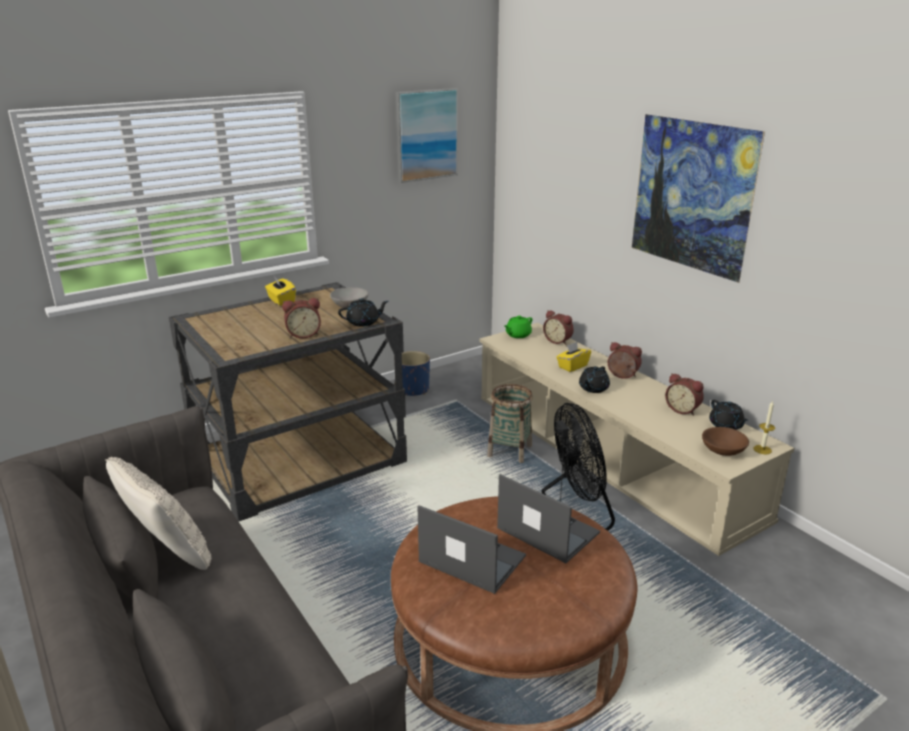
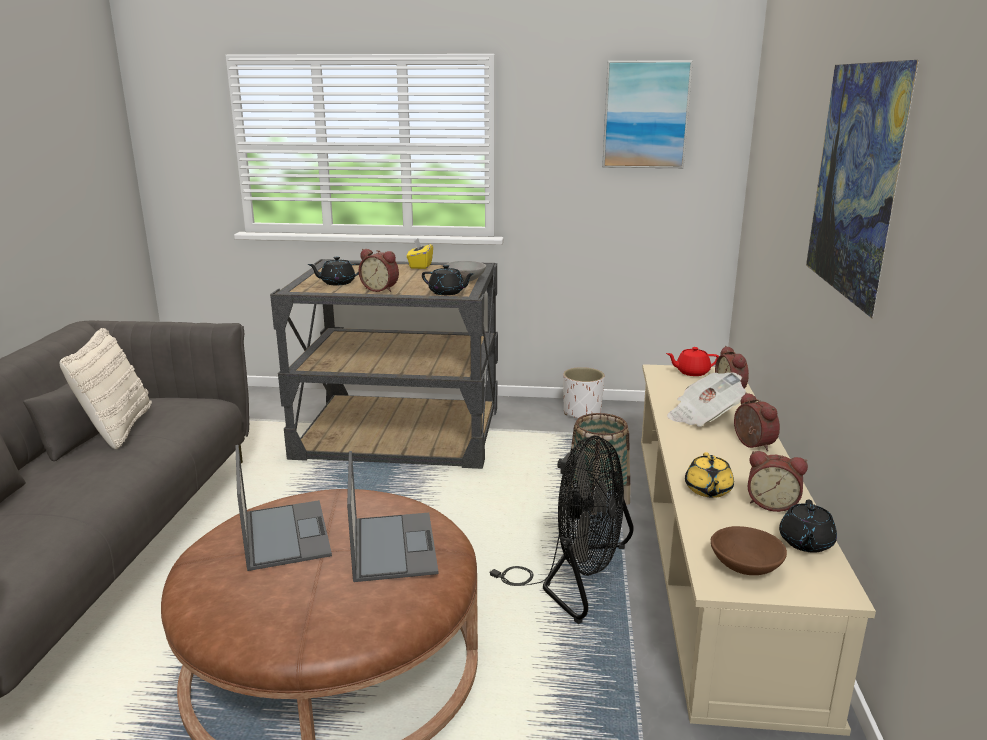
camera: 40 degrees right, 5 degrees down
blue planter [402,351,430,396] -> white planter [563,367,605,418]
green teapot [504,316,532,338] -> red teapot [666,347,719,376]
yellow tissue box [557,342,591,372] -> newspaper [667,372,746,427]
black teapot [579,366,610,393] -> black teapot moved to [307,256,360,285]
alarm clock [665,373,704,416] -> alarm clock turned 60 degrees counterclockwise [748,451,808,512]
candle [754,401,775,454] -> none
none -> yellow teapot [685,452,734,498]

